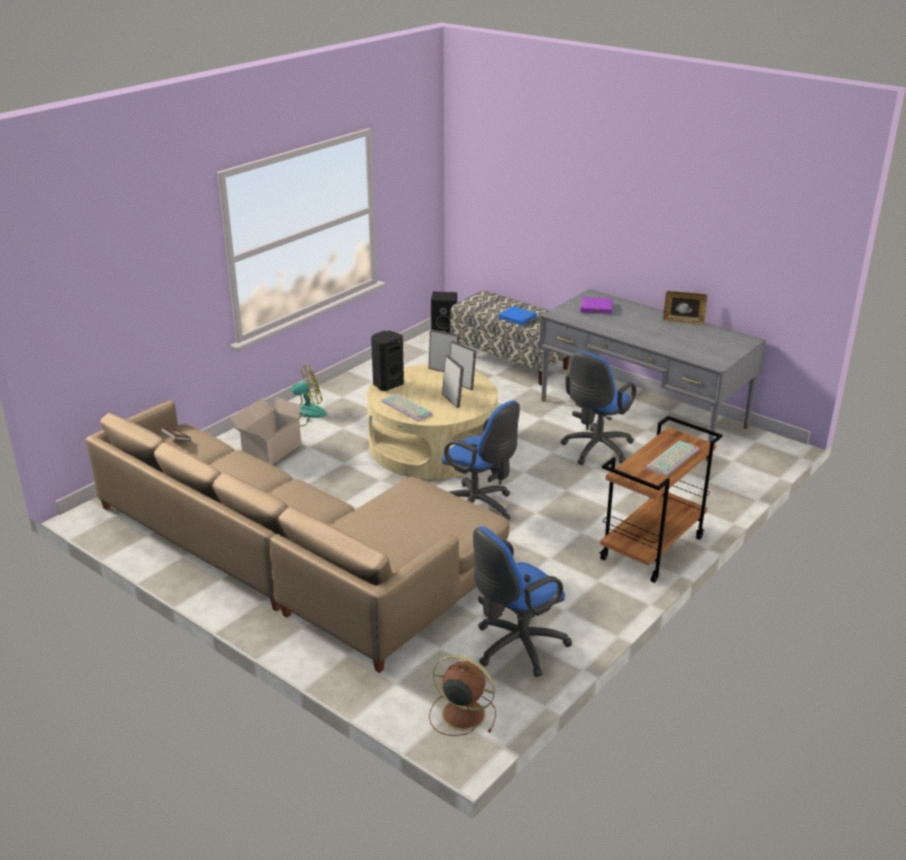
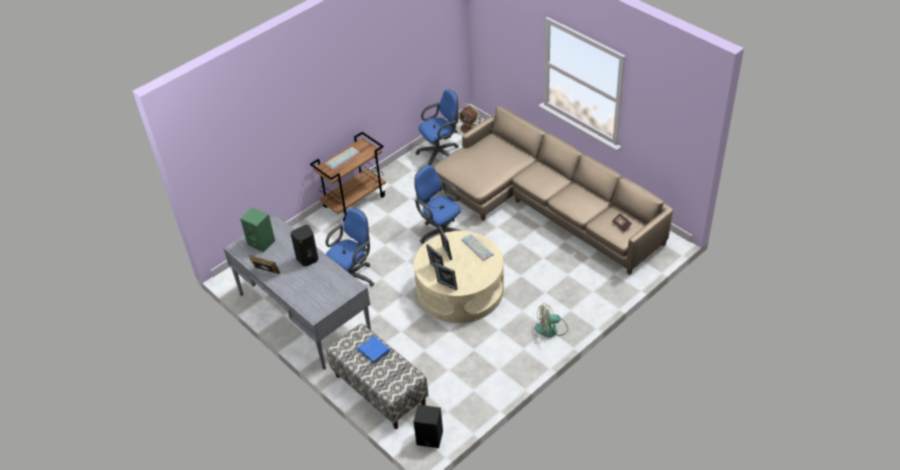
camera: 170 degrees left, 15 degrees up
cardboard box [230,397,308,465] -> none
black speaker [371,331,404,391] -> black speaker moved to [291,225,319,266]
purple book [581,297,613,314] -> none
none -> green speaker [240,207,275,252]

